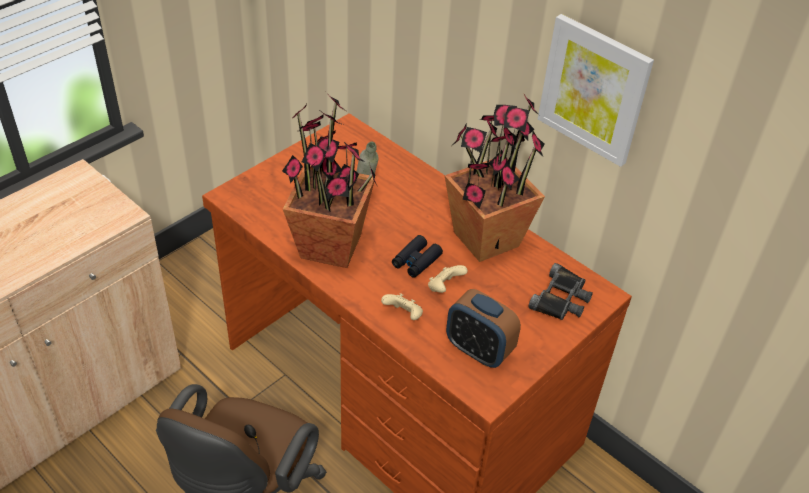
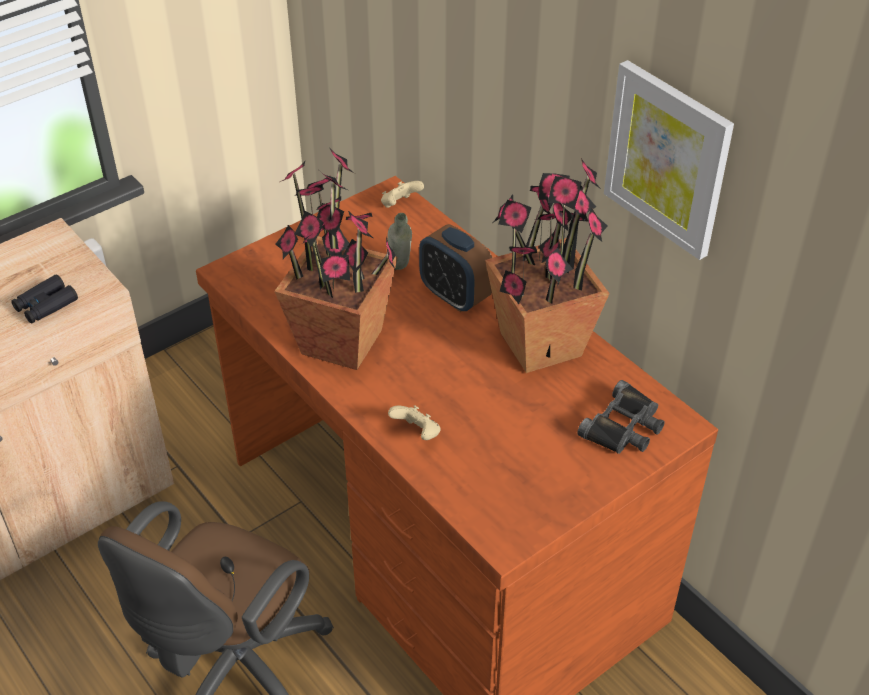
camera: 10 degrees right, 0 degrees up
black binoculars [392,235,443,278] -> black binoculars moved to [11,274,78,323]
beige game controller [428,265,468,293] -> beige game controller moved to [381,181,424,208]
alarm clock [446,289,521,368] -> alarm clock moved to [419,224,493,312]

